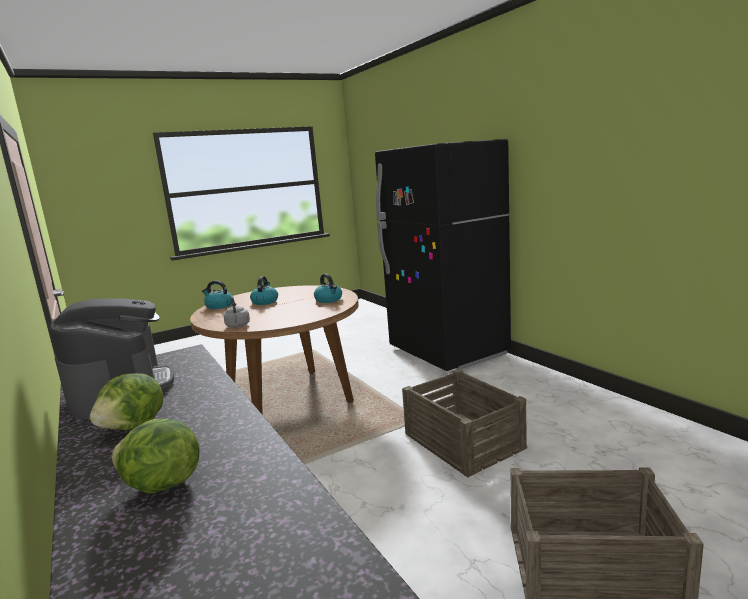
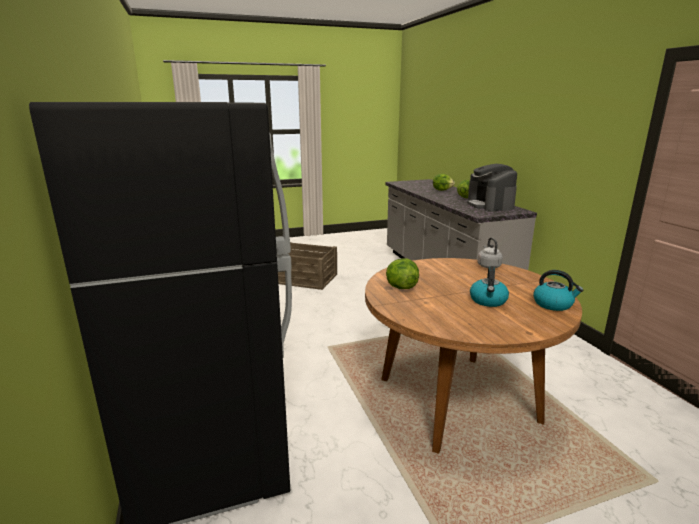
camera: 170 degrees left, 5 degrees up
kettle [314,273,342,303] -> lettuce [386,258,419,289]
crate [402,369,527,477] -> none

